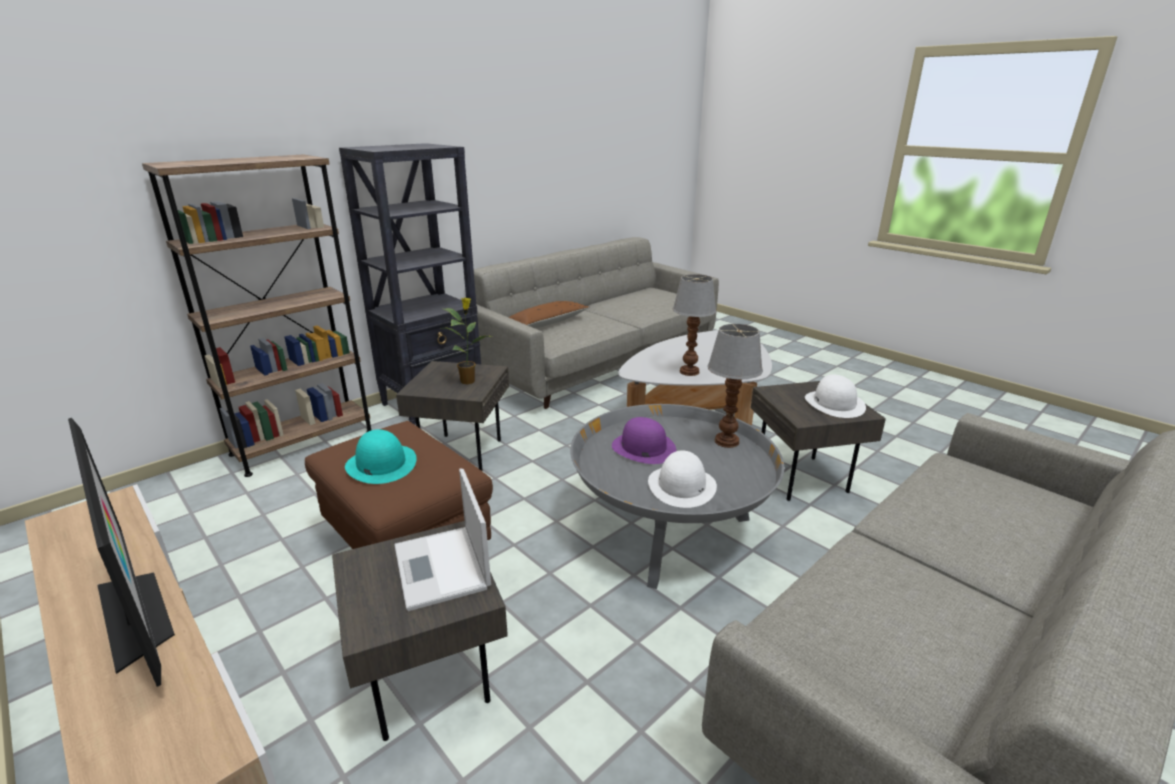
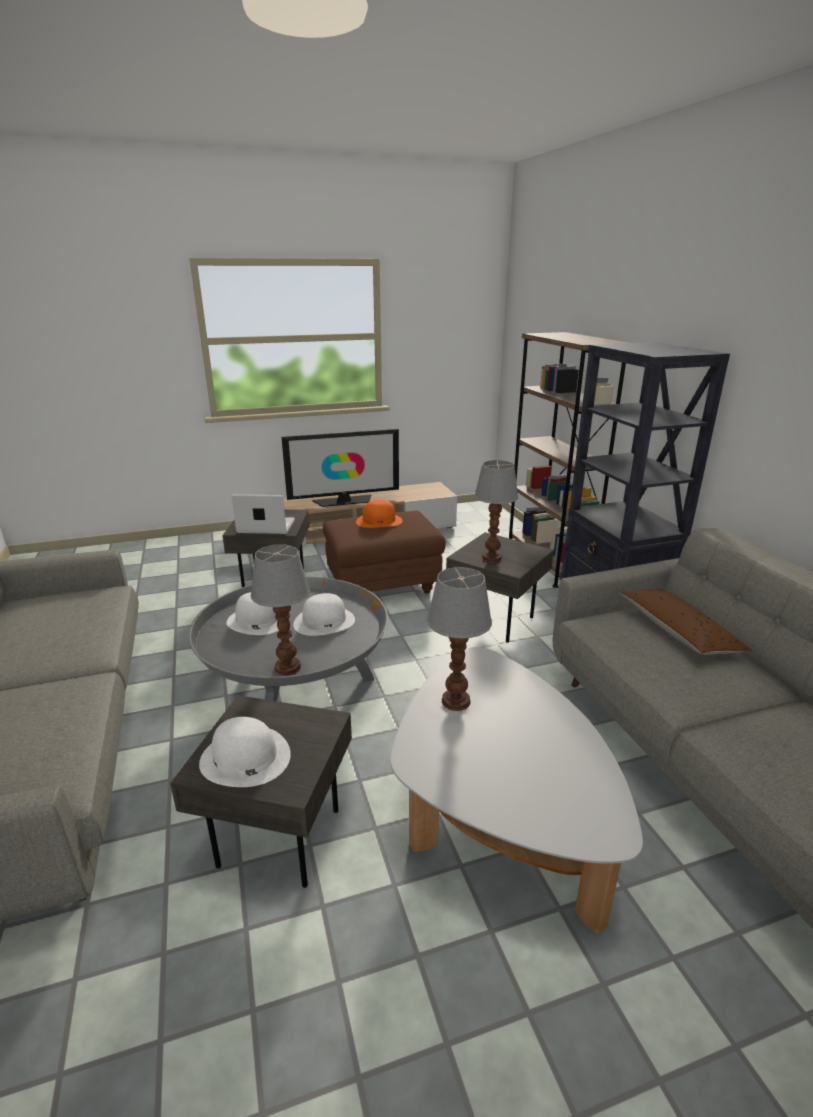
camera: 115 degrees right, 0 degrees up
turquoise hat [345,429,417,484] -> orange hat [356,500,402,528]
potted plant [439,297,492,384] -> table lamp [474,460,519,562]
purple hat [612,417,676,464] -> white hat [293,593,355,636]

